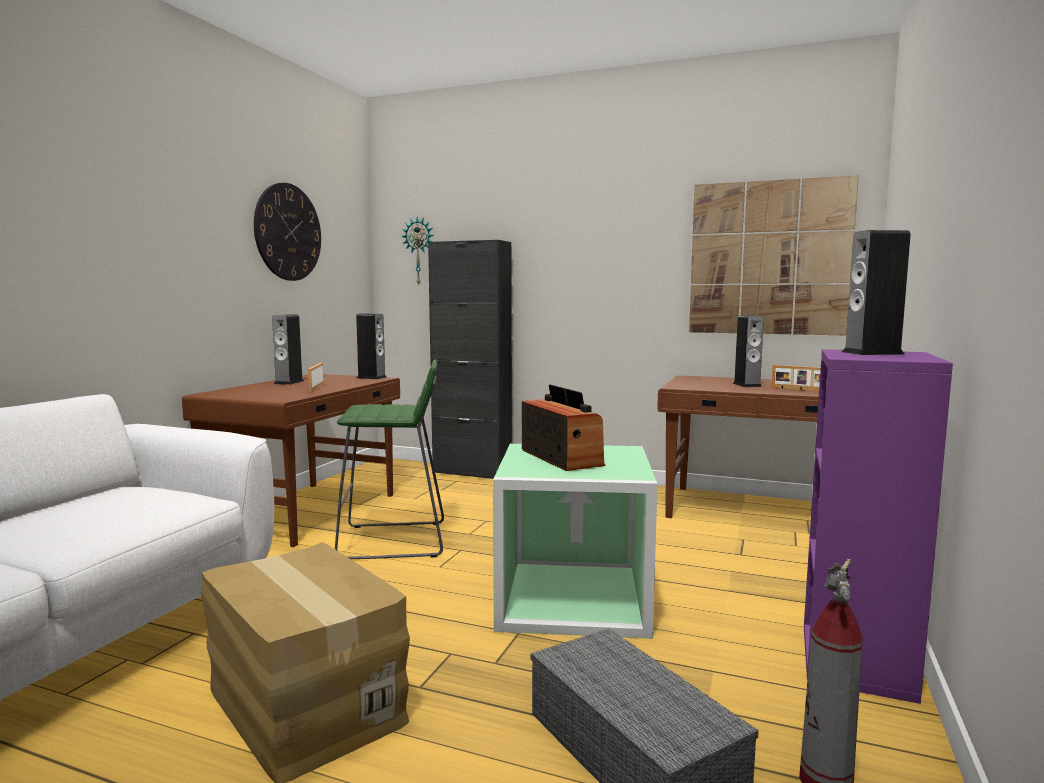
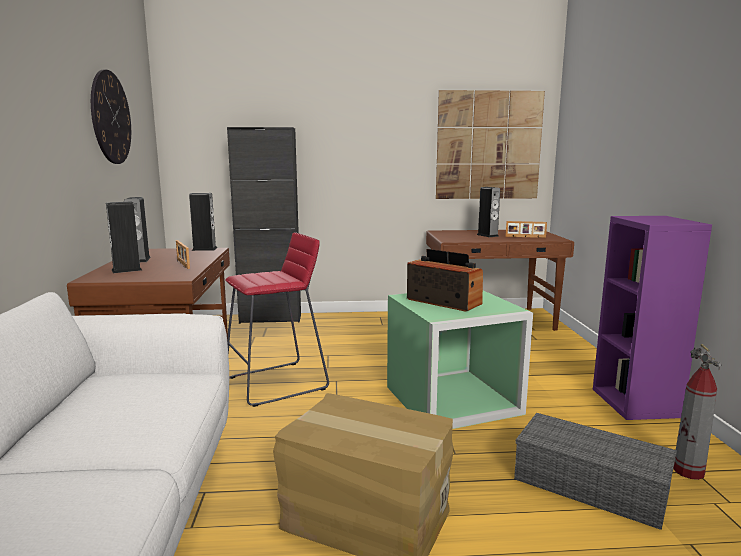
camera: 25 degrees left, 5 degrees up
green stool [335,360,444,559] -> red stool [225,232,329,407]
wall clock [401,217,434,286] -> none
speaker [842,230,911,355] -> speaker moved to [106,201,142,273]

